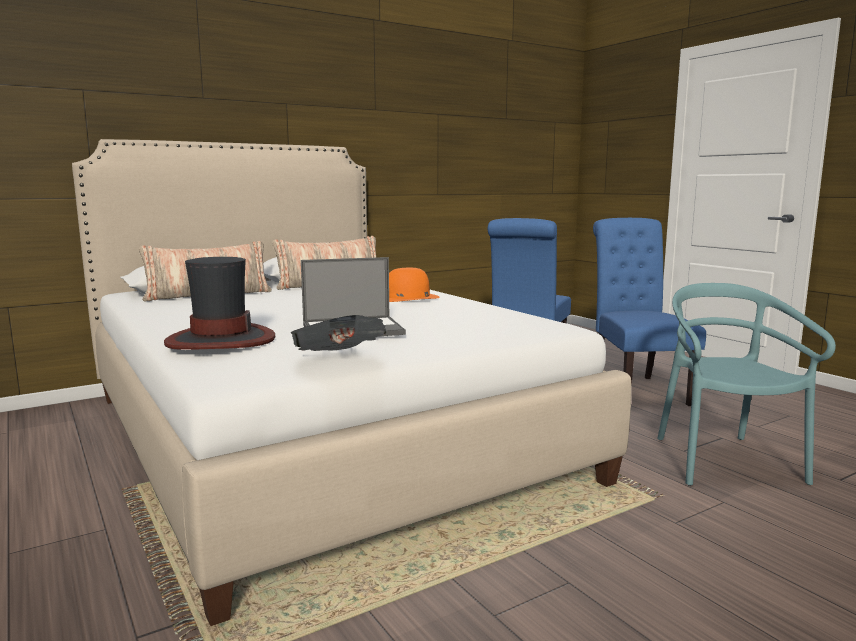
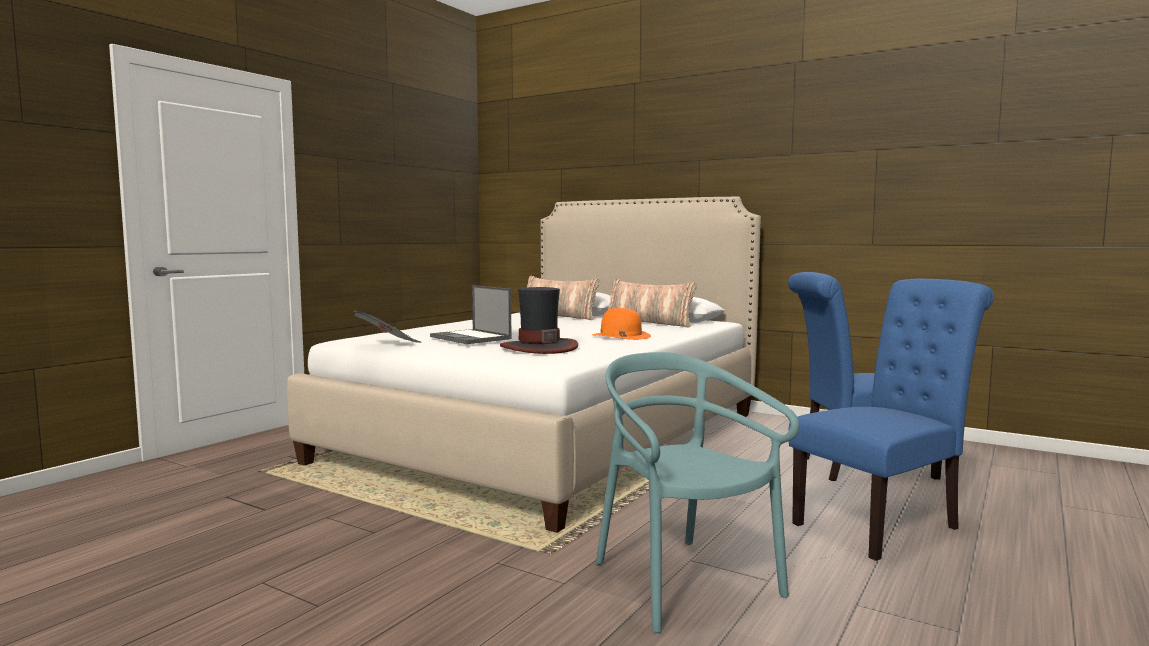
camera: 65 degrees right, 5 degrees down
hat [164,257,275,350] -> hat moved to [500,287,578,354]
turquoise chair [657,283,836,486] -> turquoise chair turned 90 degrees counterclockwise [596,352,799,633]

